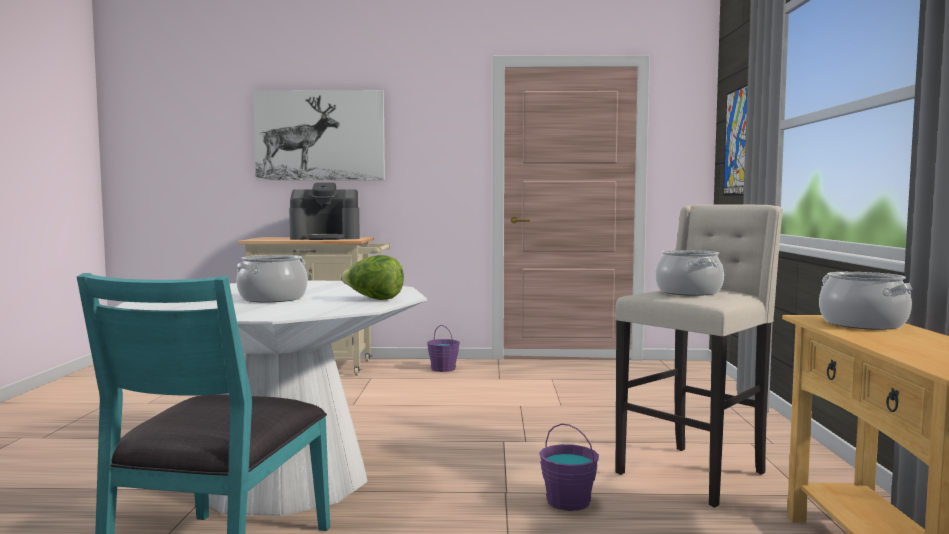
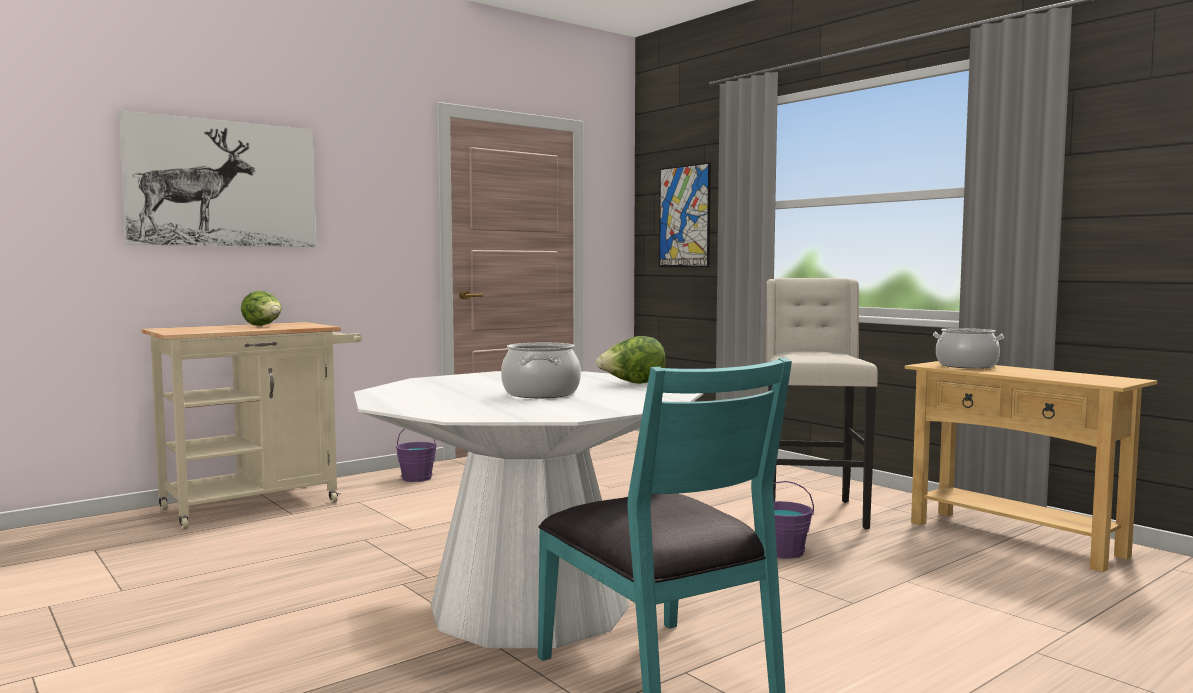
camera: 40 degrees left, 0 degrees up
coffee machine [289,183,360,240] -> lettuce [241,291,282,326]
cooking pot [655,250,724,296] -> none

